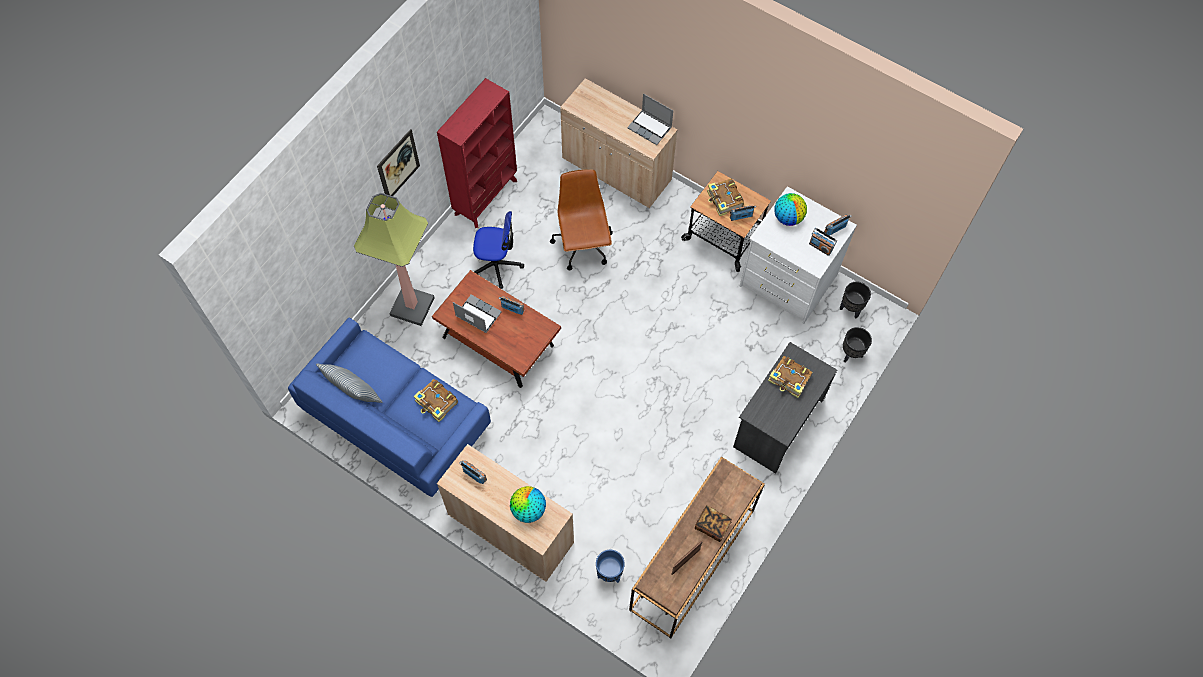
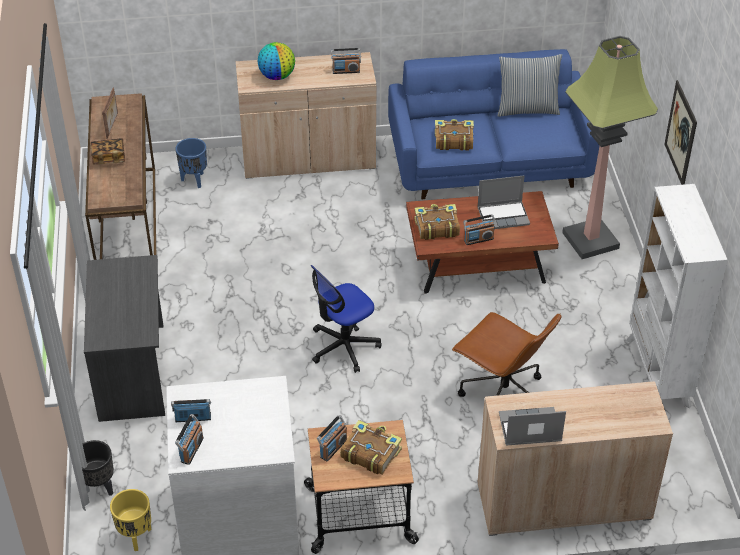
camera: 140 degrees right, 20 degrees down
red bookcase [437,78,517,228] -> white bookcase [626,184,728,409]
office chair [473,211,524,289] -> office chair moved to [311,265,382,373]
book [768,356,812,398] -> book moved to [414,204,460,240]
globe [774,193,807,226] -> none
black planter [840,281,871,319] -> yellow planter [110,489,151,551]

